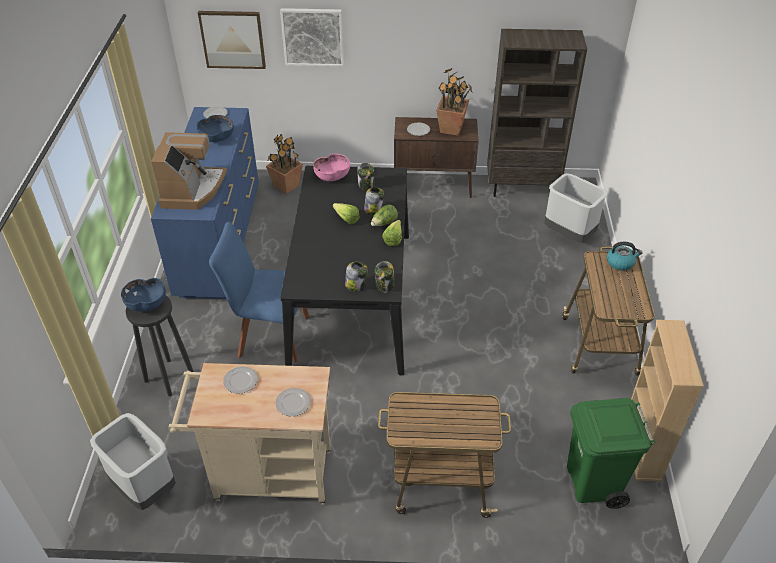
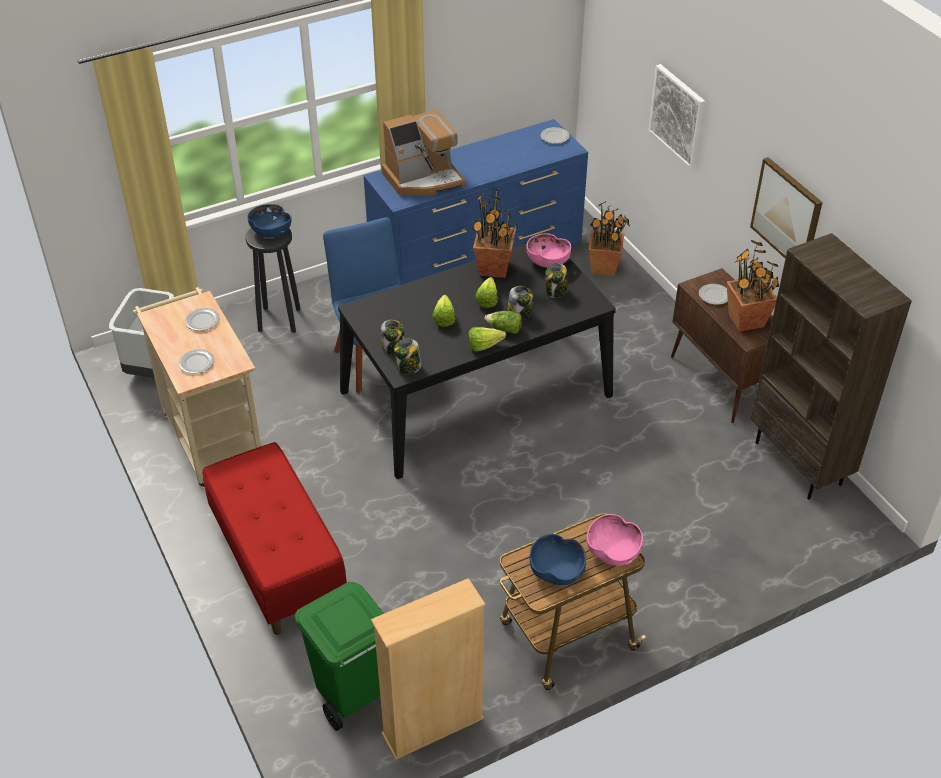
camera: 60 degrees right, 0 degrees up
blue bowl [196,115,234,142] -> blue bowl moved to [530,534,586,585]
picture [198,11,266,69] -> picture moved to [750,157,823,259]
cart [378,392,511,518] -> red bench [202,442,347,635]
grey trash can [544,173,608,243] -> none
kettle [607,242,643,271] -> pink bowl [587,514,643,566]
none -> lettuce [433,295,455,327]
none -> potted plant [471,187,519,278]

